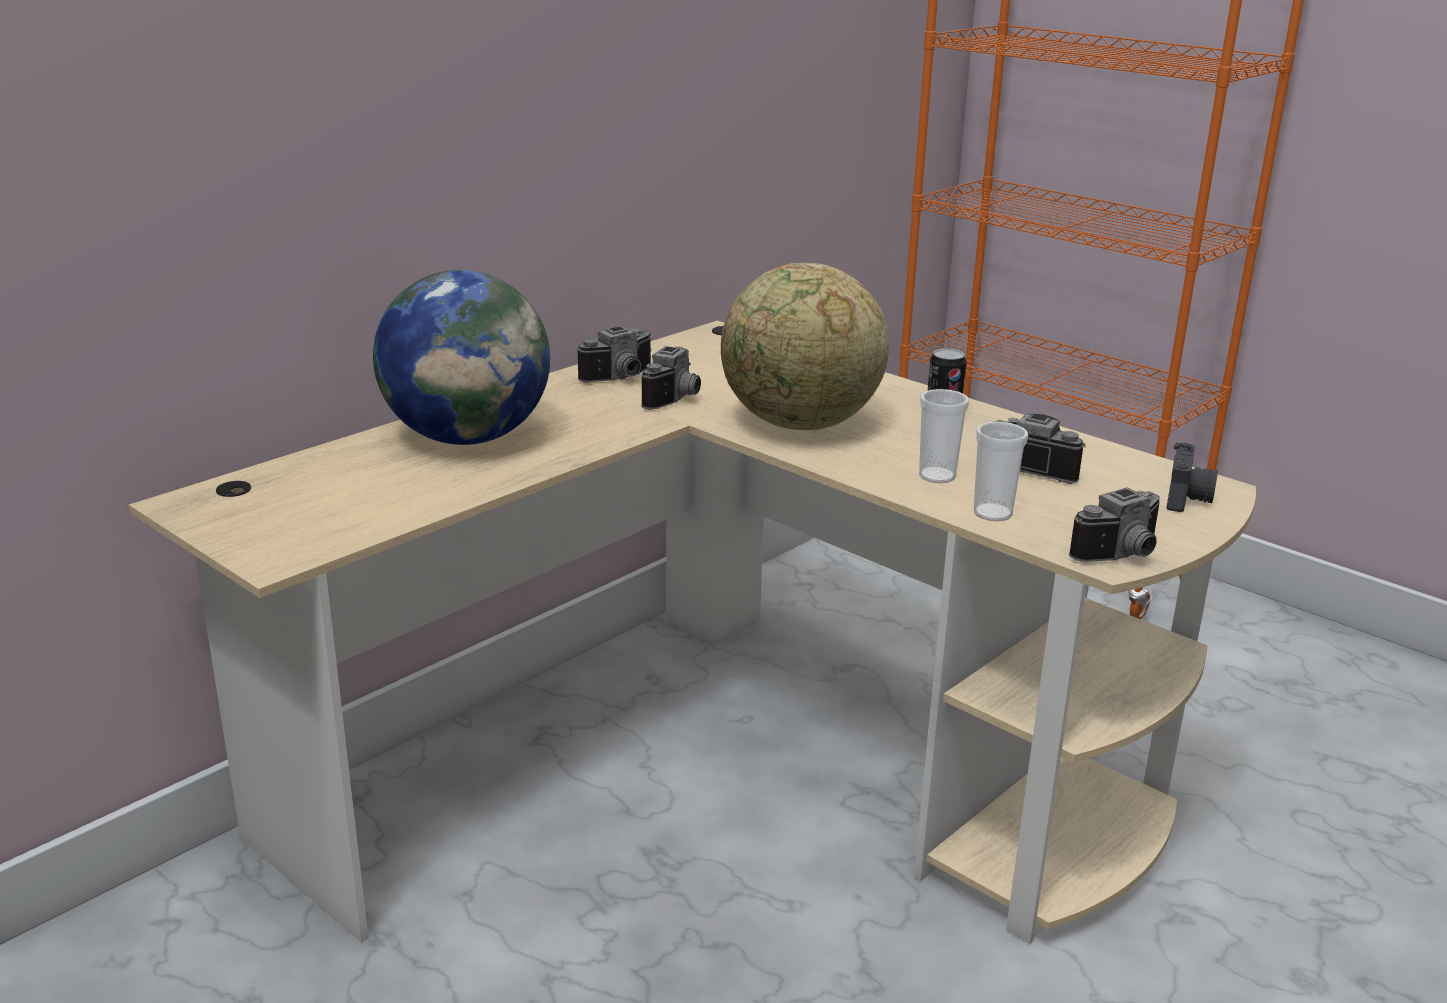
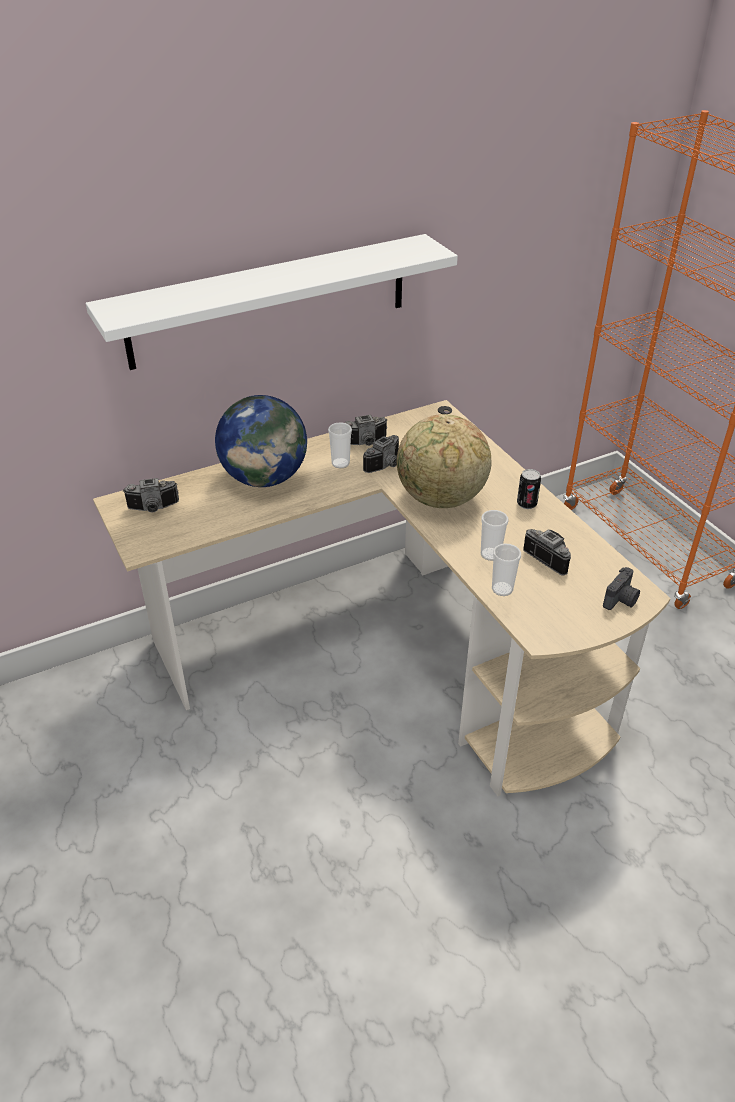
camera: 20 degrees right, 15 degrees up
camera [1069,487,1160,562] -> camera moved to [123,478,179,513]
none -> white shelf [86,234,458,370]
none -> cup [328,422,352,468]

